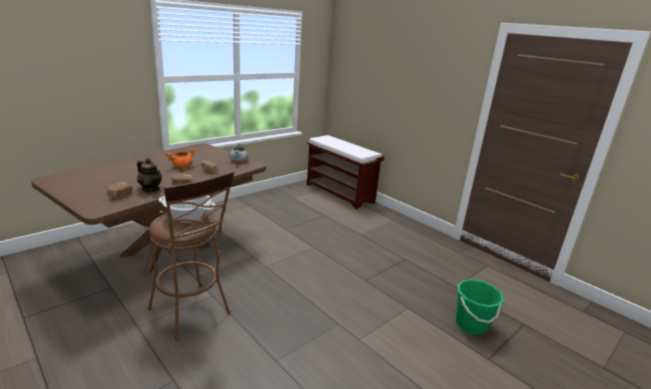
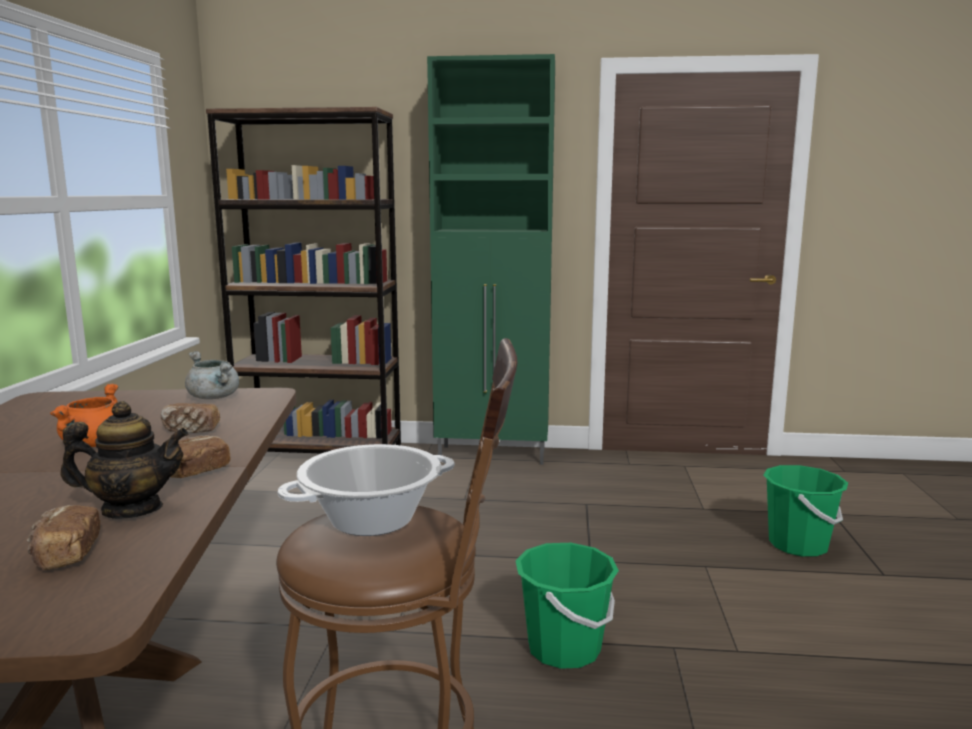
camera: 40 degrees left, 10 degrees down
brown bench [307,135,384,210] -> brown bookcase [206,107,401,453]
none -> green cabinet [427,54,555,465]
none -> green bucket [516,543,619,669]

